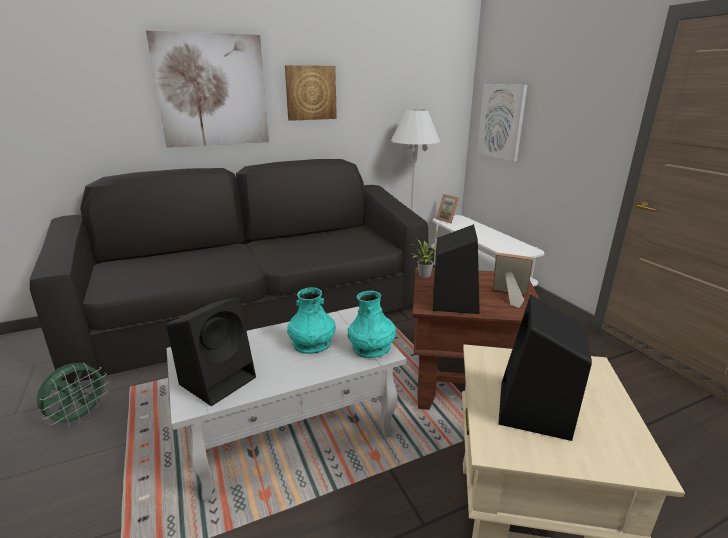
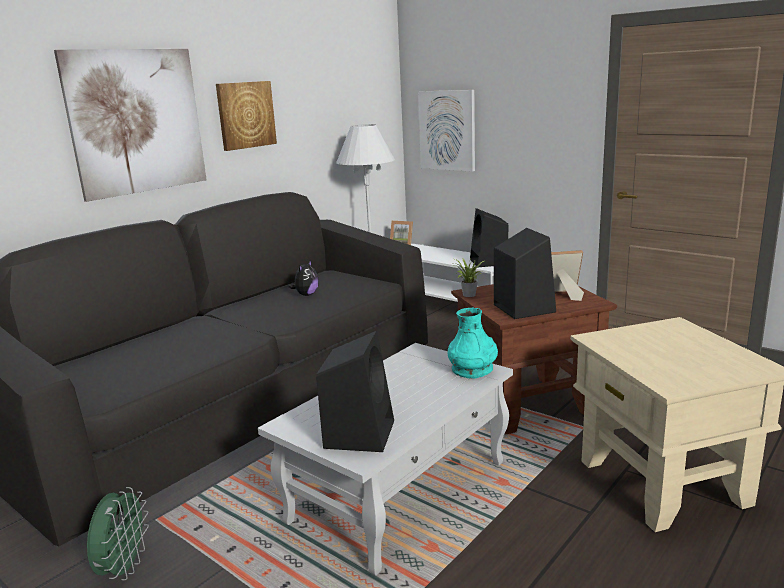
camera: 25 degrees left, 5 degrees down
turquoise vase [287,287,336,354] -> none
black speaker [498,294,592,441] -> black speaker moved to [470,208,508,268]
none -> plush toy [288,260,319,296]

